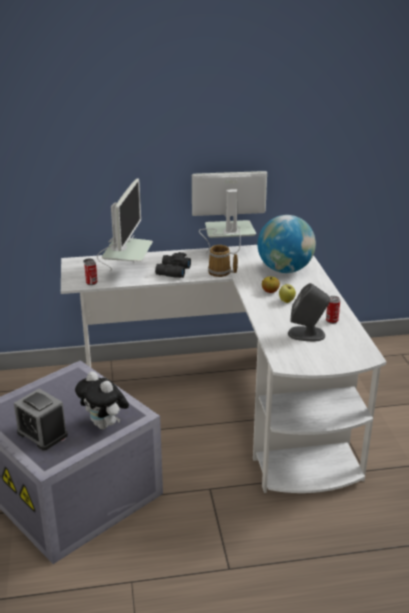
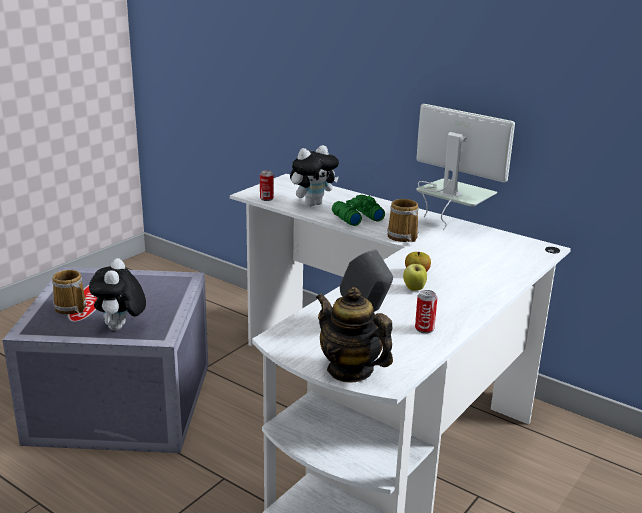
camera: 45 degrees right, 5 degrees down
alarm clock [14,389,68,451] -> mug [52,270,86,314]
monitor [97,179,153,272] -> plush toy [290,145,339,206]
black binoculars [155,252,191,278] -> green binoculars [332,195,385,226]
globe [258,215,316,273] -> none
none -> teapot [316,287,393,383]

